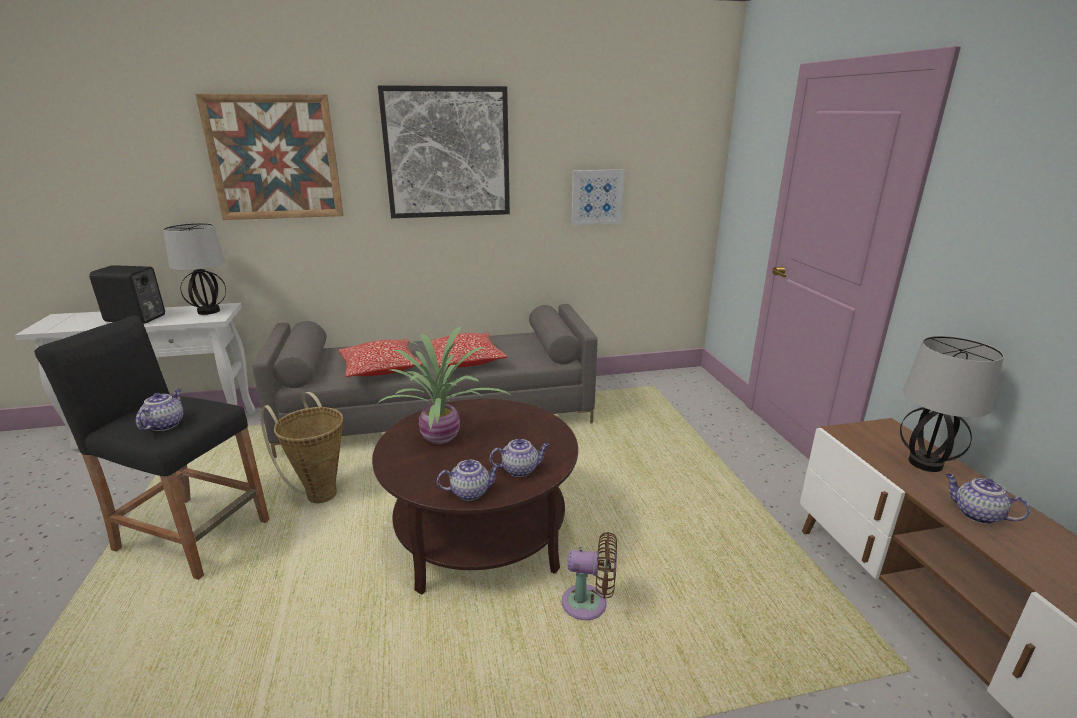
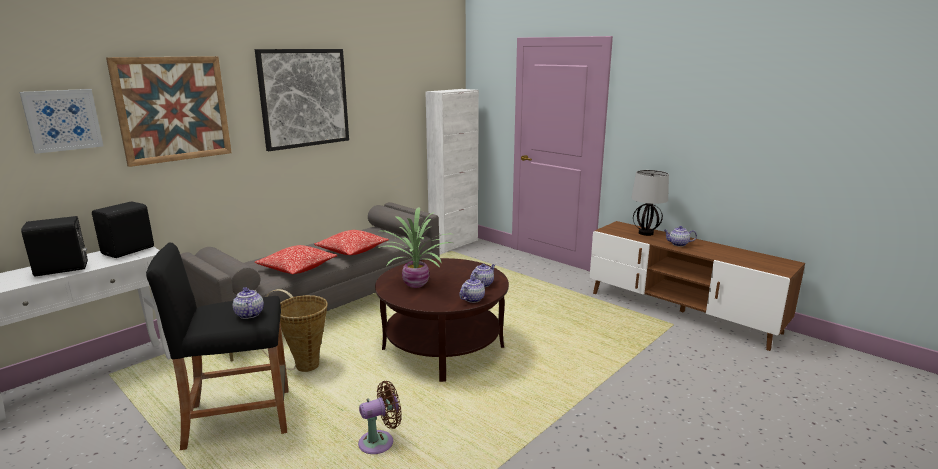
camera: 35 degrees left, 5 degrees down
table lamp [163,223,226,315] -> black speaker [92,201,154,258]
brown fan [562,532,617,620] -> brown fan moved to [358,381,402,454]
picture [571,169,625,225] -> picture moved to [19,89,103,154]
none -> white cabinet [426,89,479,253]

